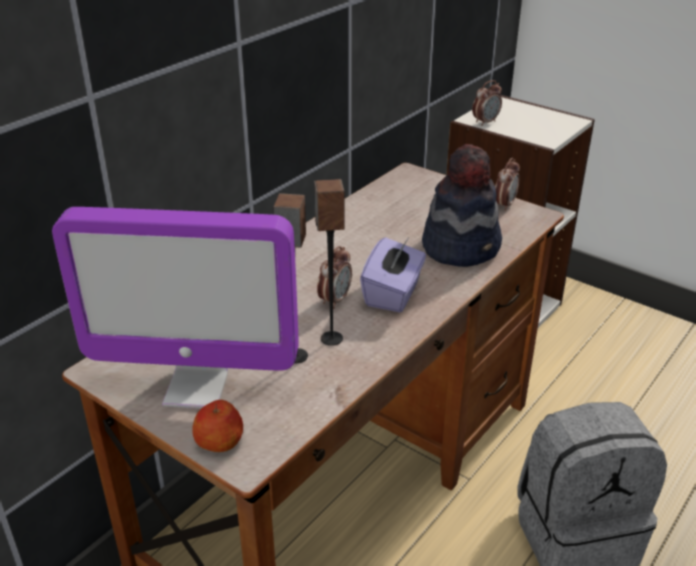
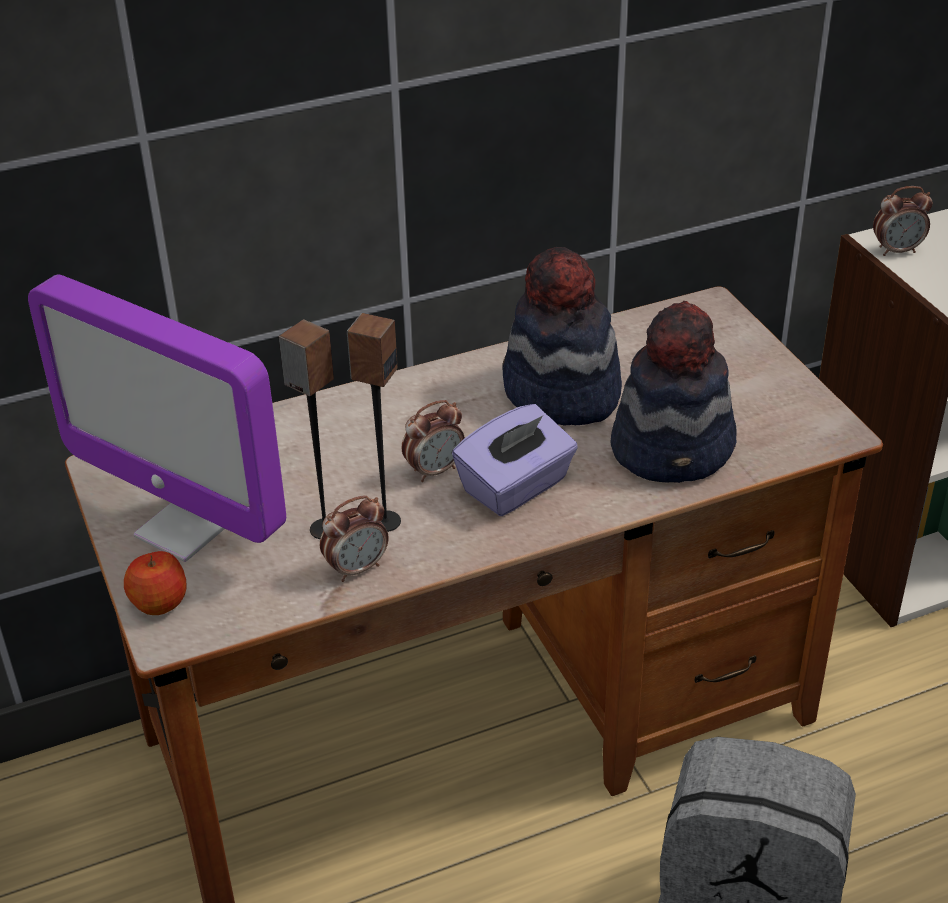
camera: 30 degrees right, 5 degrees up
alarm clock [495,158,520,211] -> alarm clock moved to [320,495,388,582]
none -> hat [502,247,622,425]

